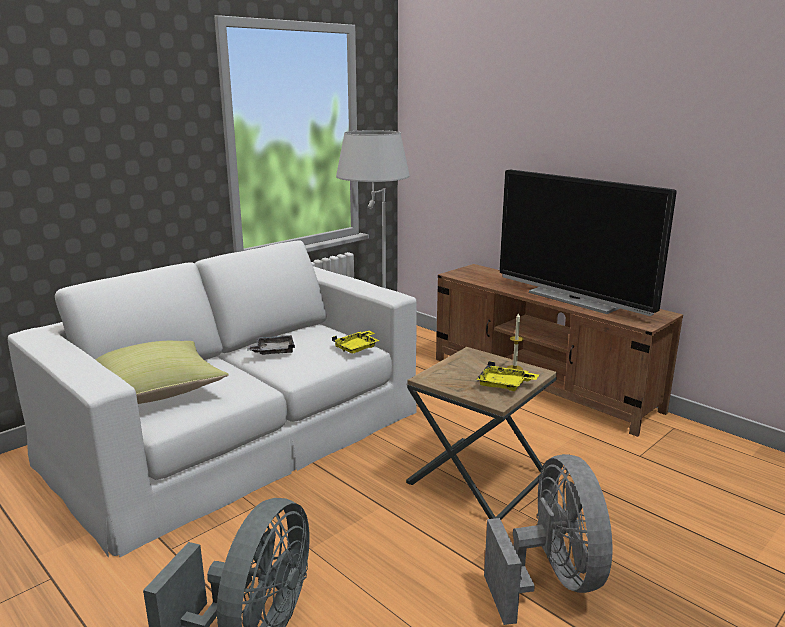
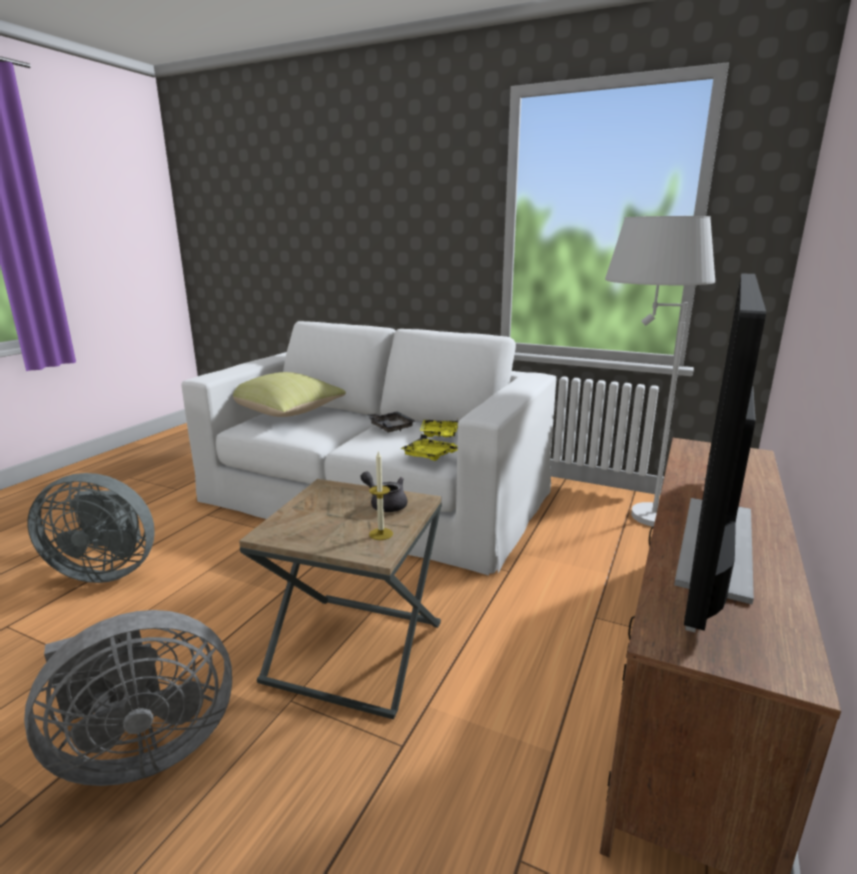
camera: 70 degrees right, 0 degrees up
yellow tray [476,361,539,391] -> yellow tray moved to [420,419,458,437]
none -> grey teapot [360,471,407,512]

